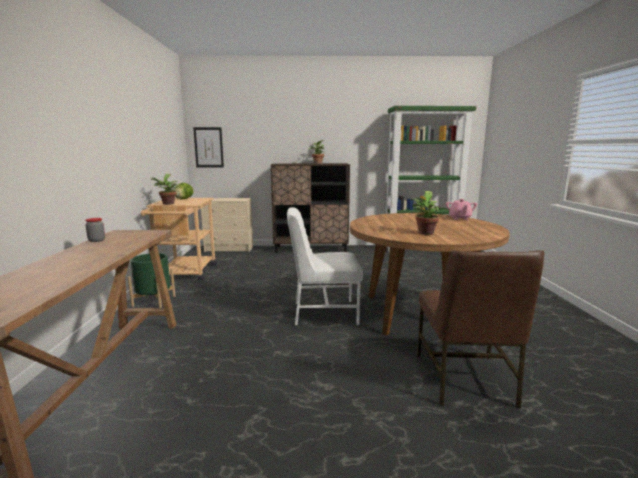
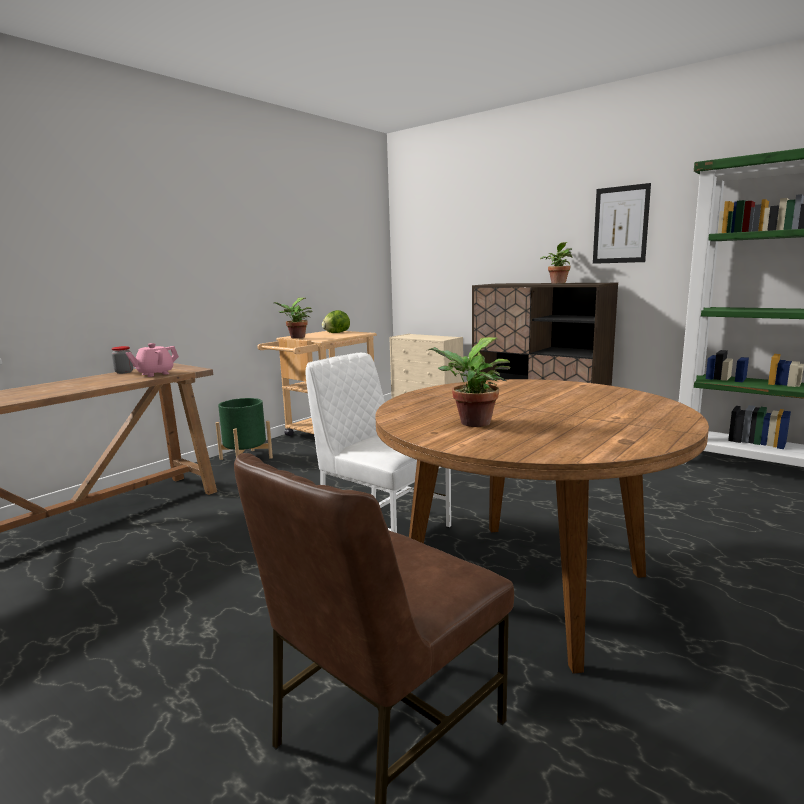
camera: 40 degrees right, 0 degrees up
picture [193,127,224,167] -> picture moved to [593,183,651,264]
pink teapot [446,199,477,220] -> pink teapot moved to [126,343,179,377]

